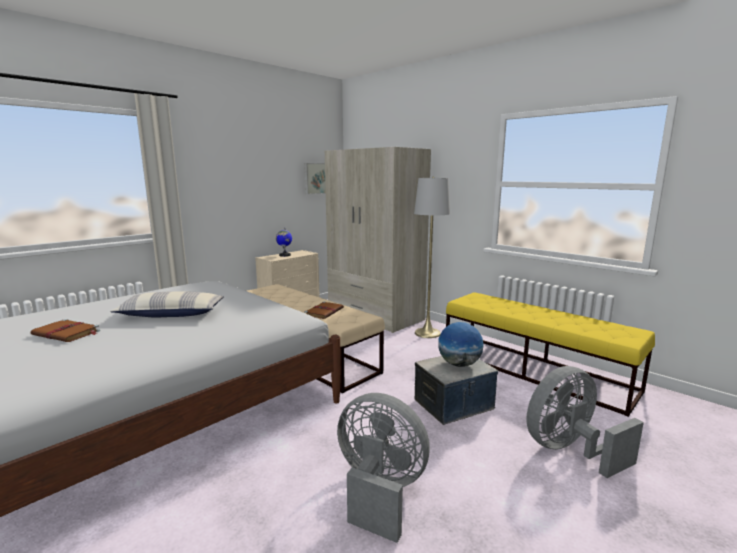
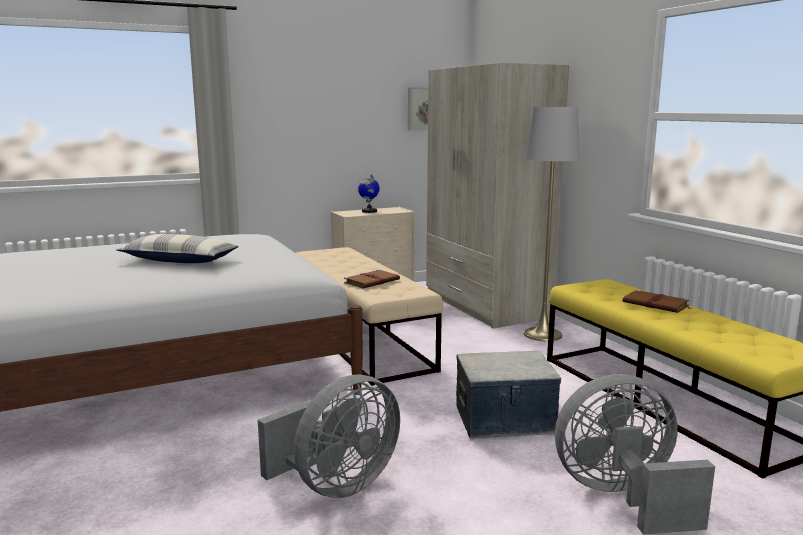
camera: 20 degrees right, 0 degrees up
brown book [31,319,100,342] -> brown book moved to [623,290,691,313]
grey fan [337,393,430,543] -> grey fan turned 90 degrees clockwise [258,374,400,498]
globe [439,322,484,367] -> none

